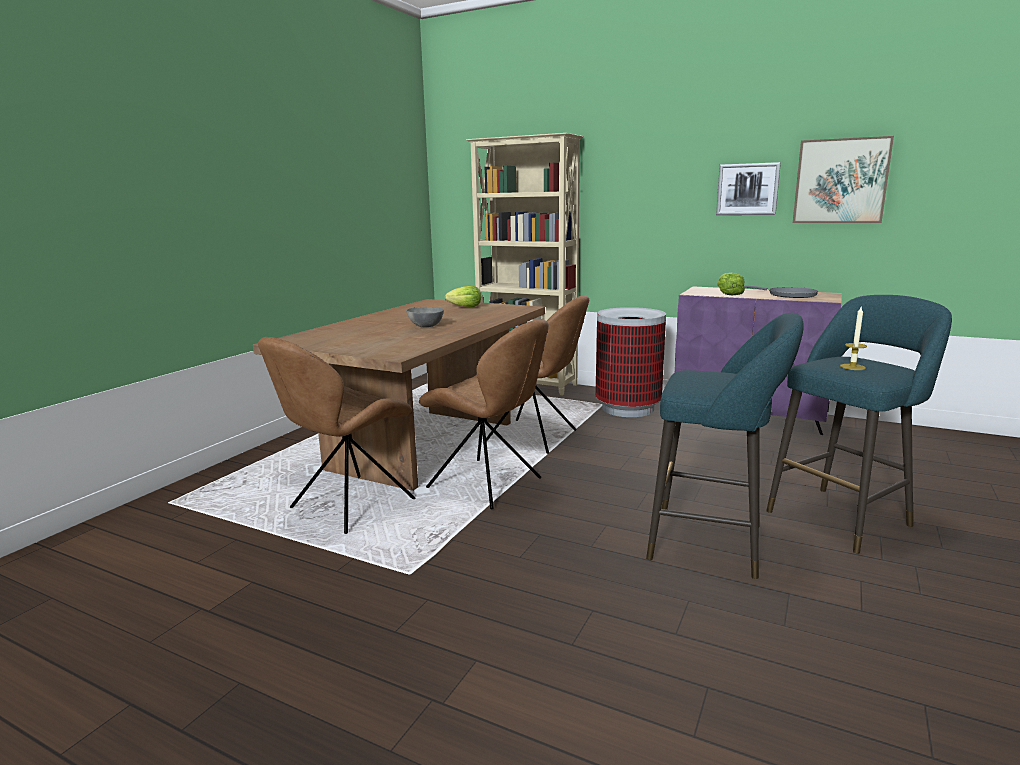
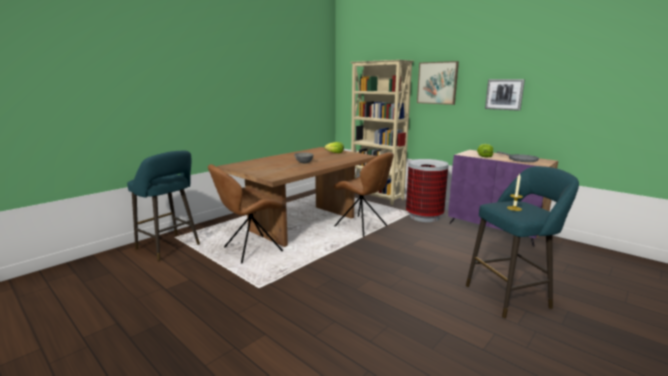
camera: 15 degrees right, 0 degrees up
brown chair [419,319,549,509] -> none
turquoise stool [646,313,804,579] -> turquoise stool moved to [127,151,200,261]
picture [793,136,894,223] -> picture moved to [417,61,459,105]

